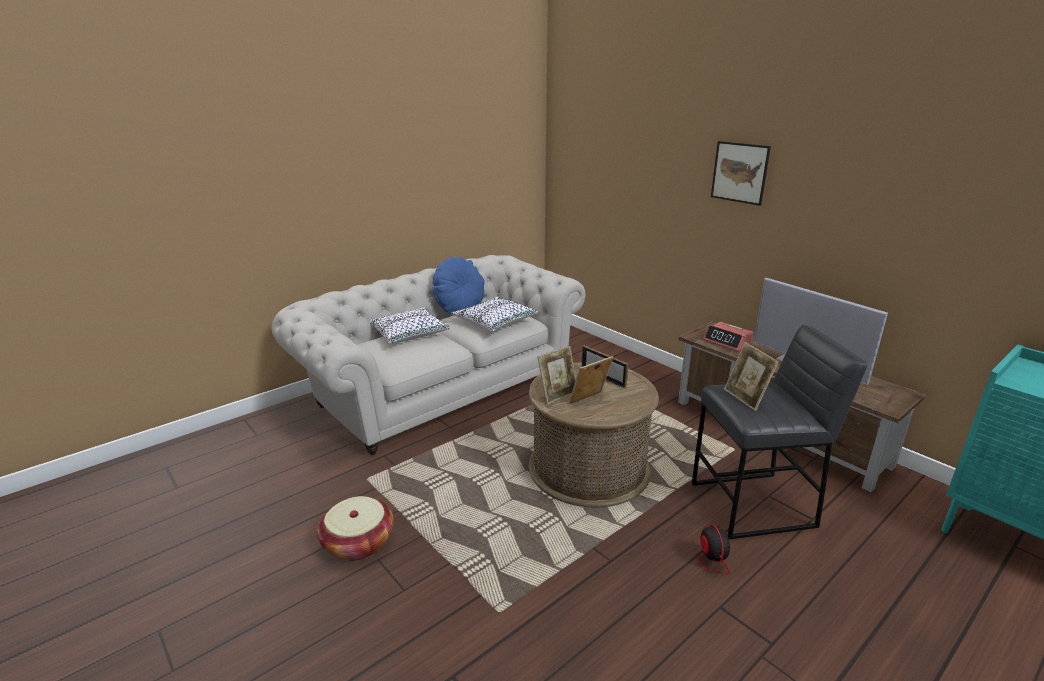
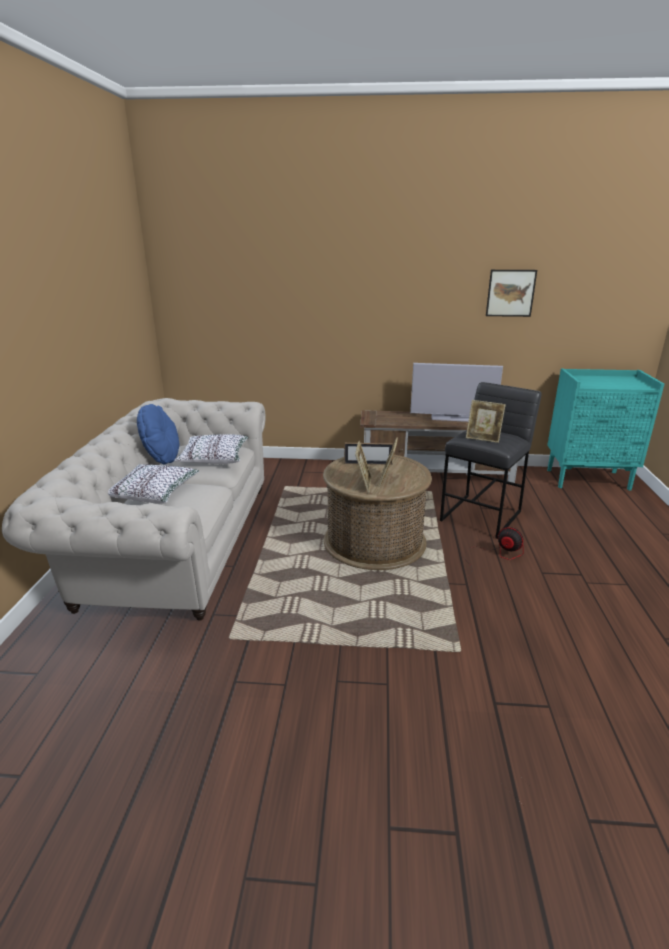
camera: 45 degrees left, 0 degrees up
basket [317,496,394,561] -> none
alarm clock [703,322,753,351] -> none
picture [711,141,771,206] -> picture moved to [486,270,537,317]

